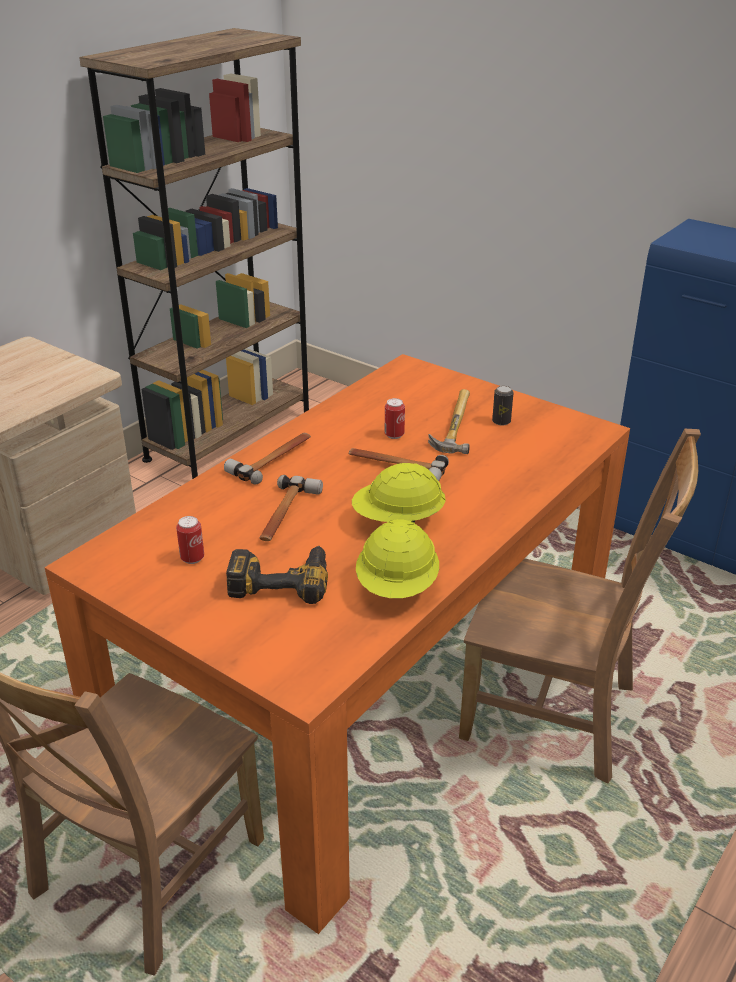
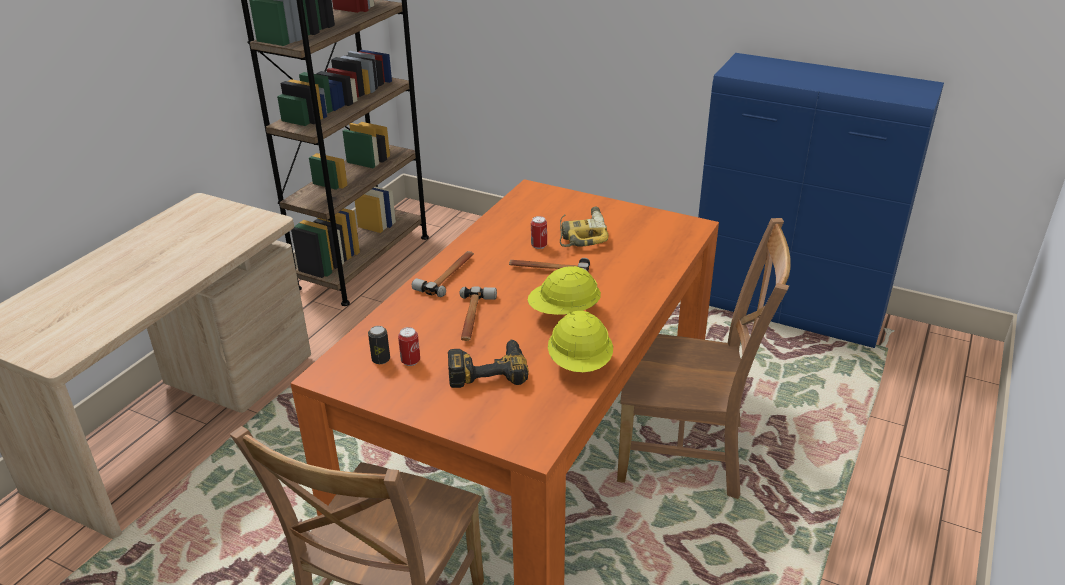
camera: 10 degrees left, 0 degrees up
hammer [428,389,470,454] -> power drill [560,207,609,247]
can [492,386,514,426] -> can moved to [368,326,390,364]

